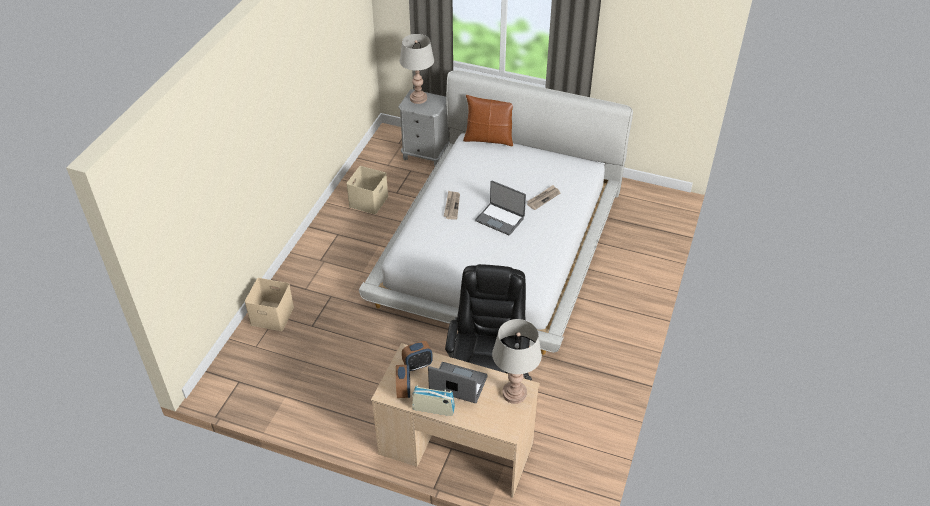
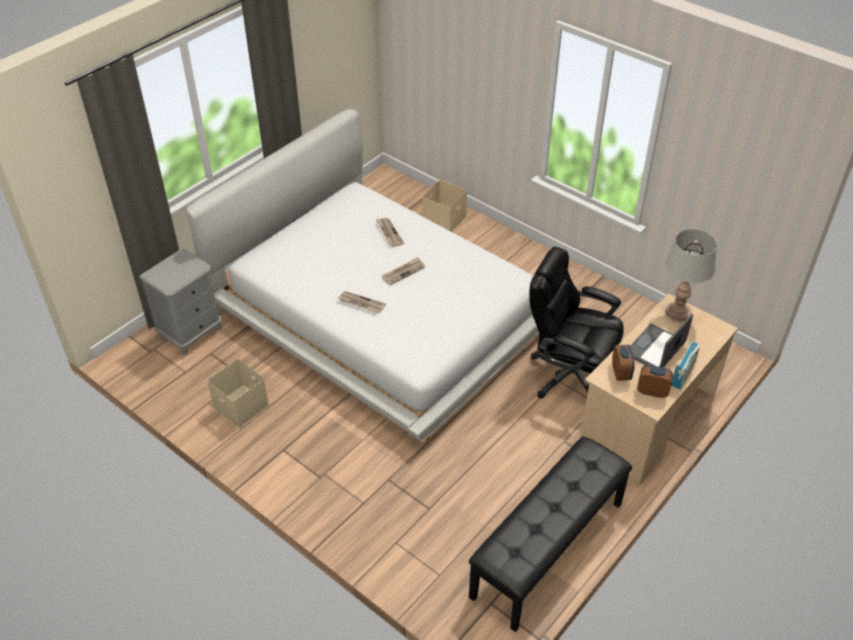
camera: 70 degrees left, 0 degrees up
beige storage box [245,278,294,331] -> beige storage box moved to [422,180,467,232]
grey table lamp [400,34,434,104] -> none
brown pillow [463,95,513,146] -> none
laptop [475,180,526,235] -> newspaper [382,257,425,285]
none -> black bench [469,436,632,632]

